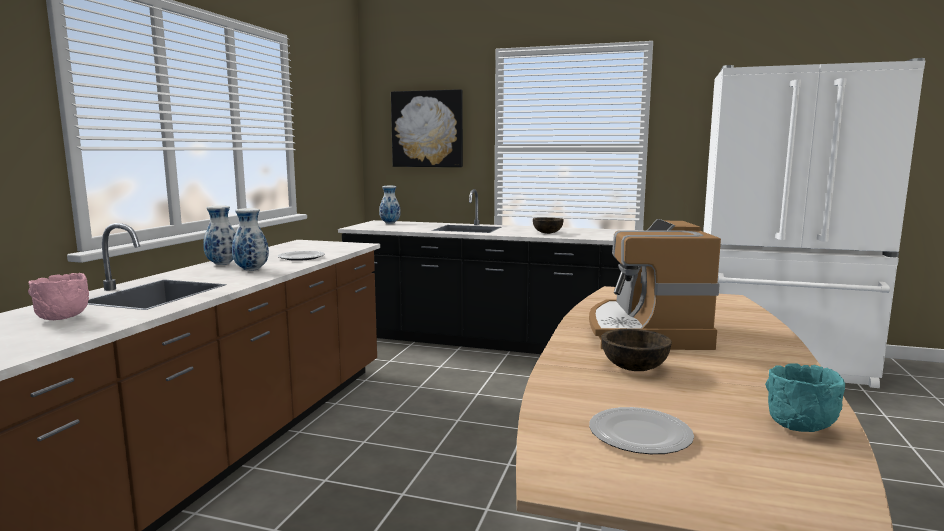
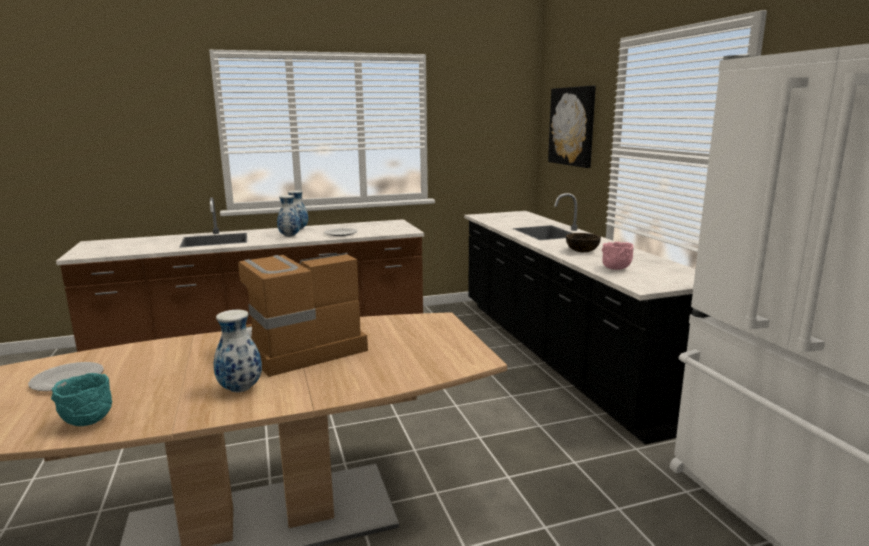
camera: 55 degrees right, 5 degrees up
pink bowl [28,273,89,320] -> pink bowl moved to [602,242,633,270]
vase [379,186,401,224] -> vase moved to [214,310,262,392]
brown bowl [602,329,672,371] -> none

